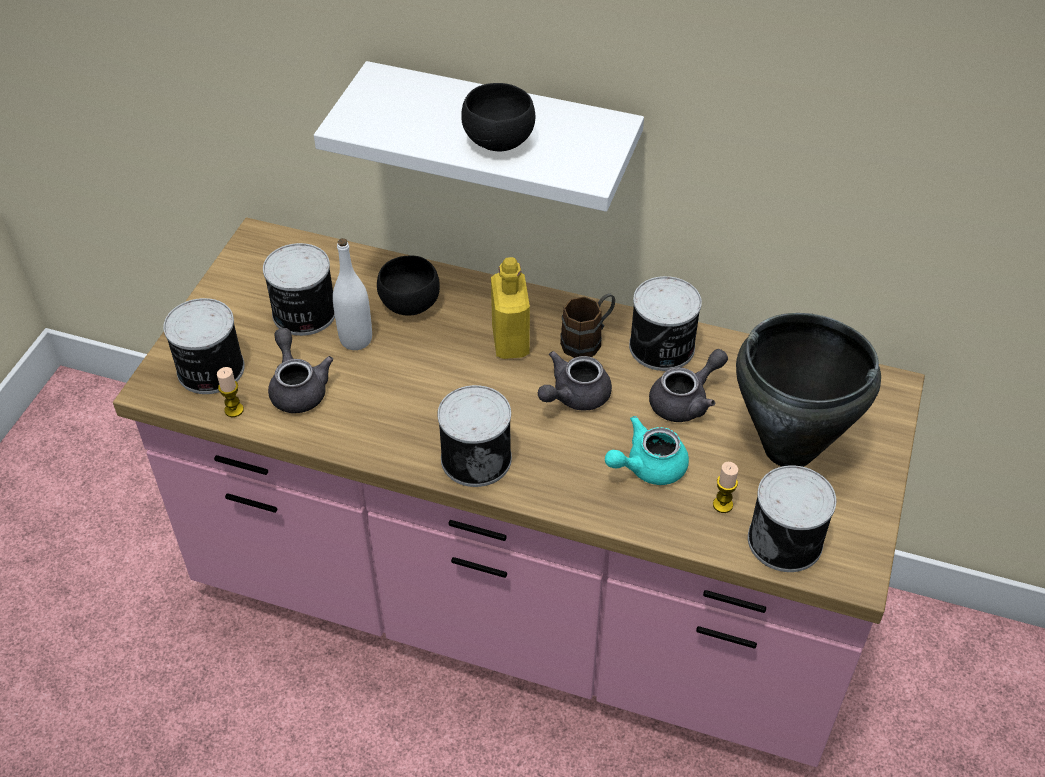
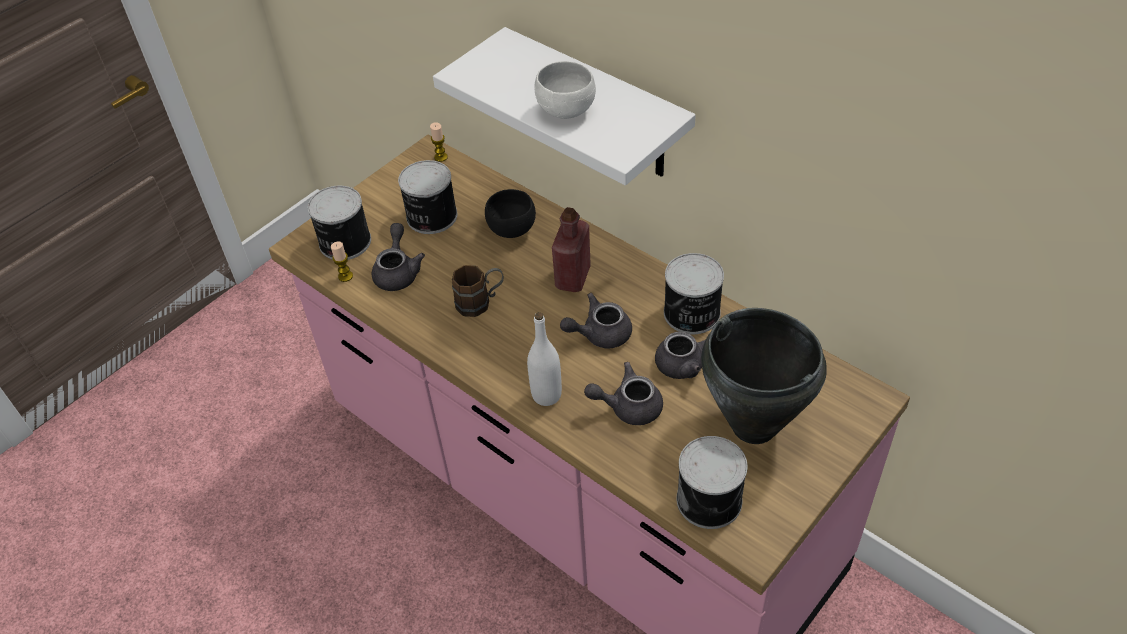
camera: 25 degrees right, 0 degrees up
white bottle [333,238,372,350] -> white bottle moved to [527,312,562,406]
can [437,385,512,487] -> none
black bowl [461,83,535,151] -> white bowl [534,61,596,119]
yellow bottle [491,257,530,359] -> red bottle [552,207,591,292]
brown mug [560,293,615,358] -> brown mug moved to [452,265,504,317]
turquoise teapot [605,416,689,485] -> grey teapot [584,362,663,425]
candle [713,462,738,513] -> candle moved to [430,122,448,162]

